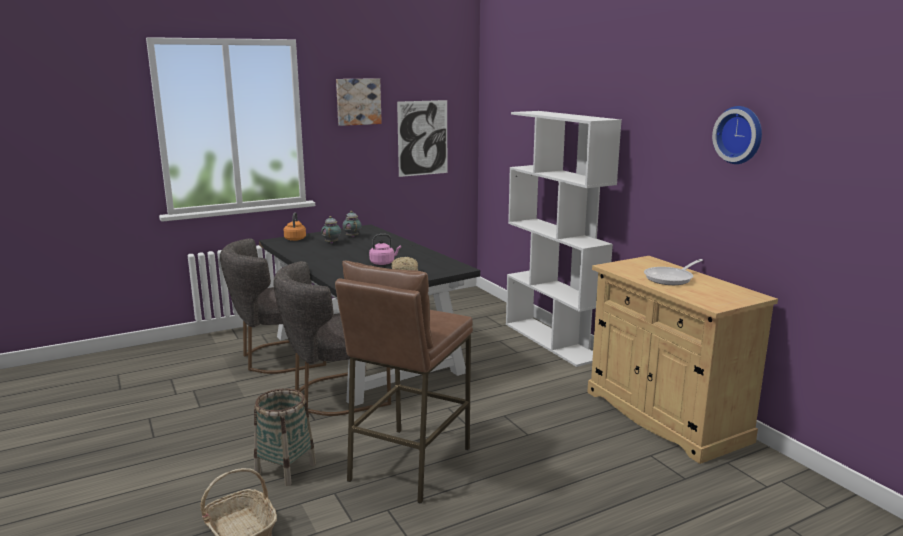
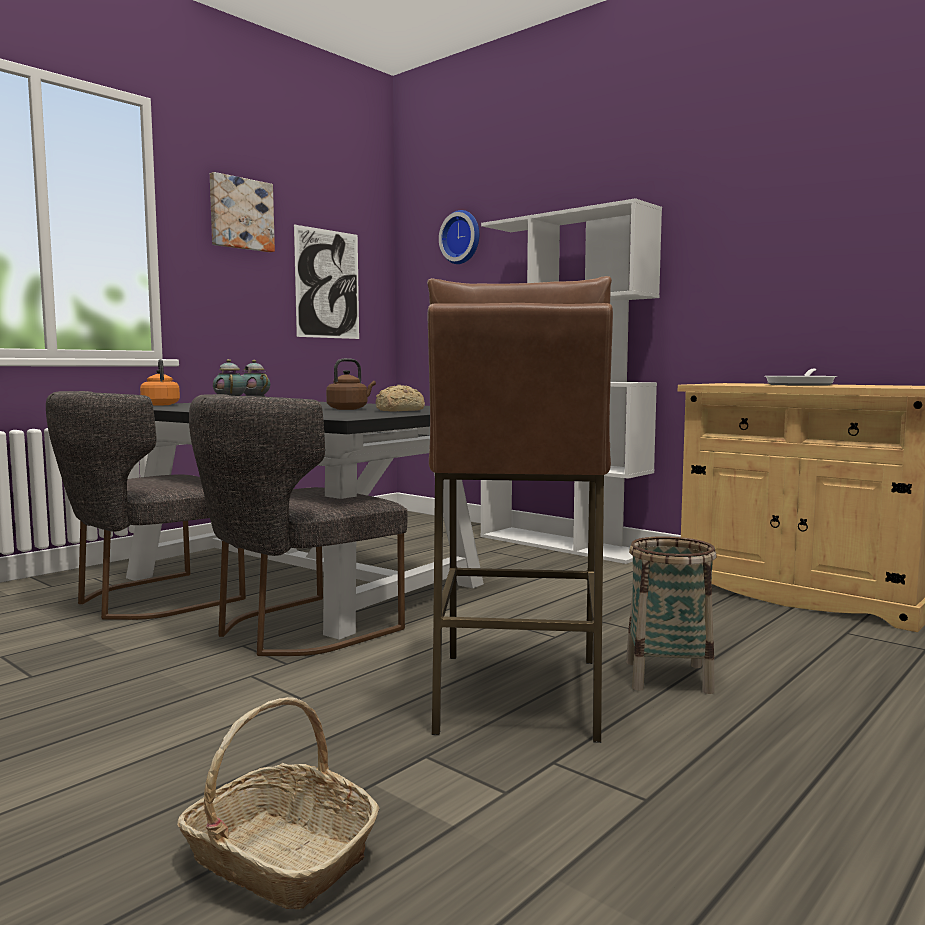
camera: 20 degrees left, 10 degrees down
basket [254,388,316,486] -> basket moved to [626,536,717,694]
pink kettle [369,234,401,265] -> brown kettle [326,358,376,410]
wall clock [712,106,762,164] -> wall clock moved to [439,210,479,264]

